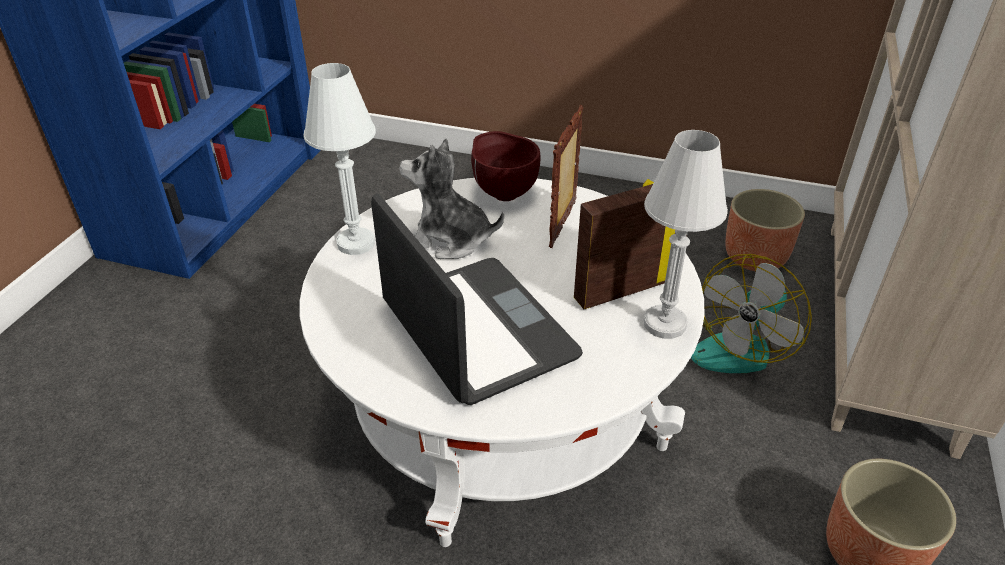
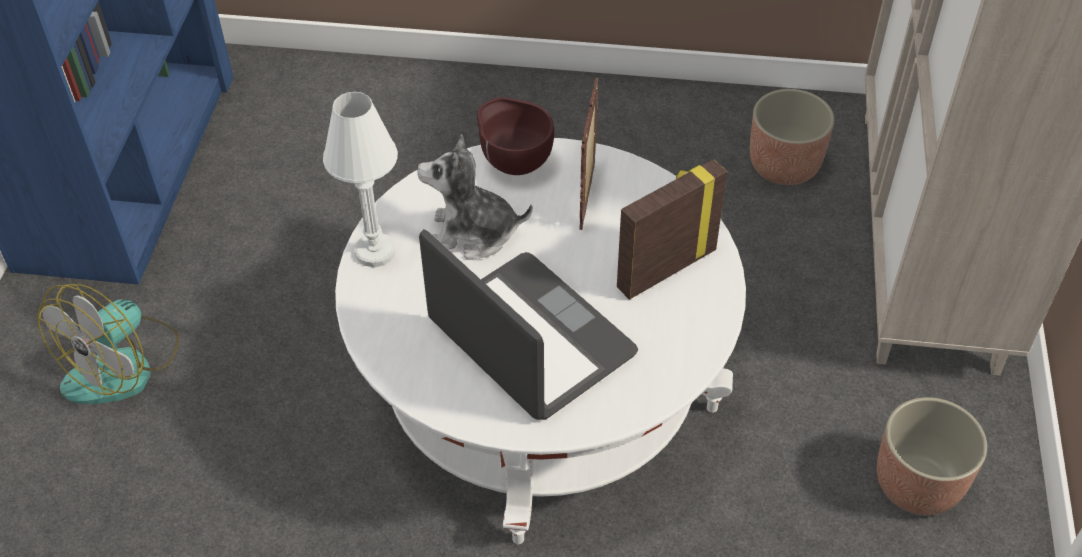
camera: 10 degrees left, 10 degrees up
white table lamp [644,130,728,339] -> none
fan [691,254,812,373] -> fan moved to [37,284,180,404]

